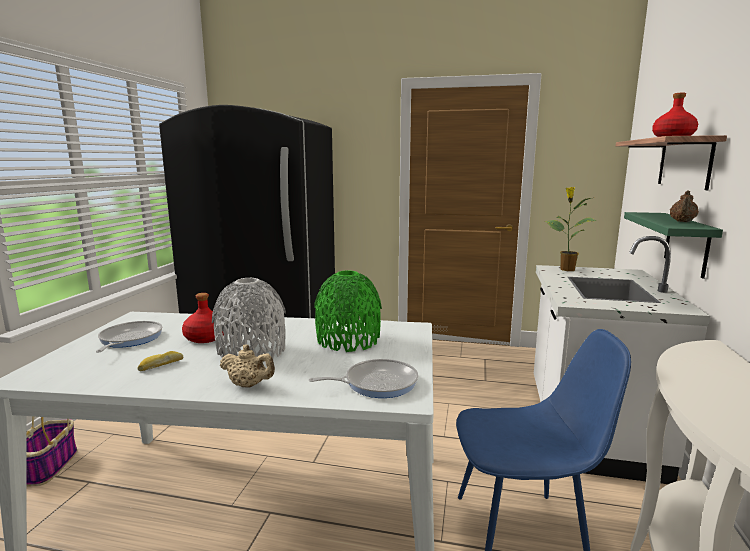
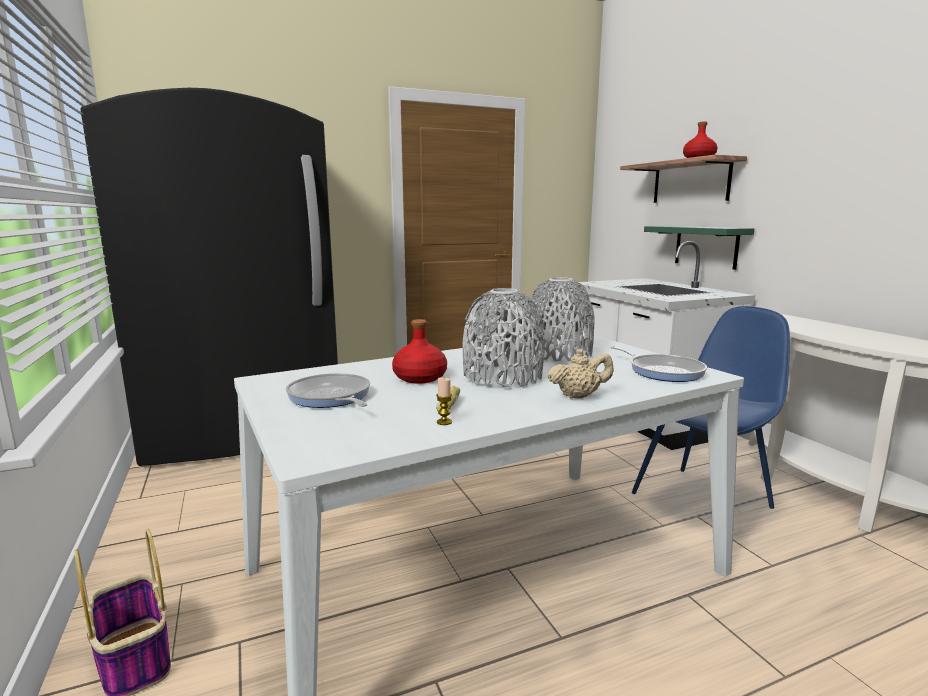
camera: 35 degrees left, 0 degrees up
frying pan [309,359,418,398] -> frying pan turned 105 degrees clockwise [610,346,707,382]
green vase [314,270,382,352] -> grey vase [531,277,595,361]
potted plant [545,187,597,271] -> none
brown teapot [670,190,699,222] -> none
none -> candle [436,377,452,425]

